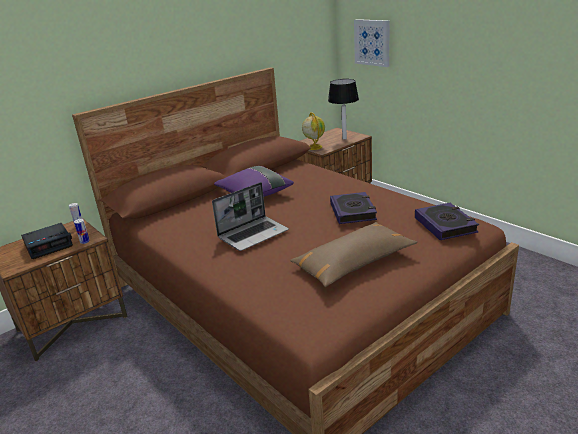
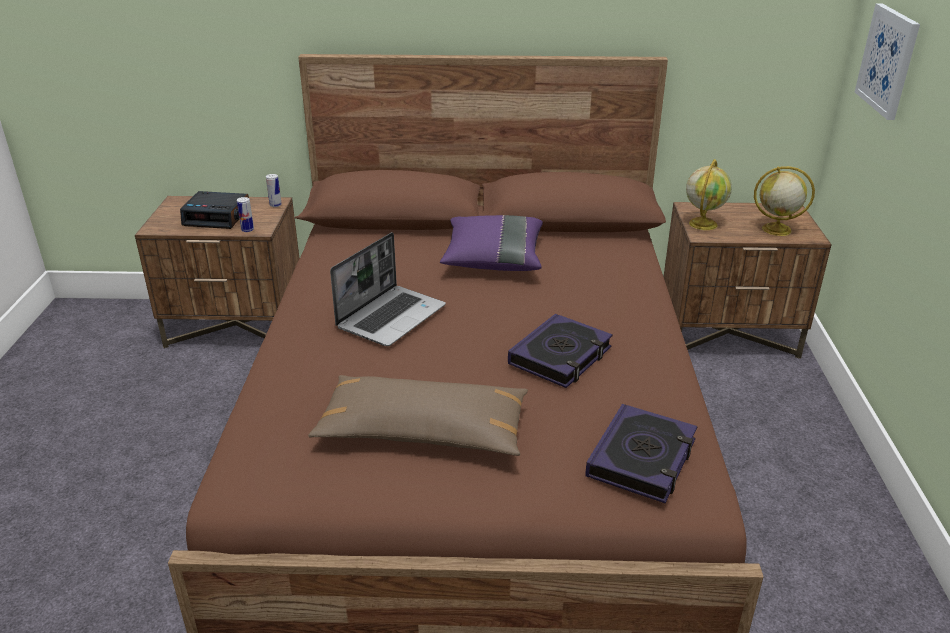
camera: 40 degrees right, 5 degrees up
laptop [212,182,289,251] -> laptop turned 60 degrees counterclockwise [330,232,446,346]
table lamp [328,79,359,140] -> globe [754,166,815,236]

